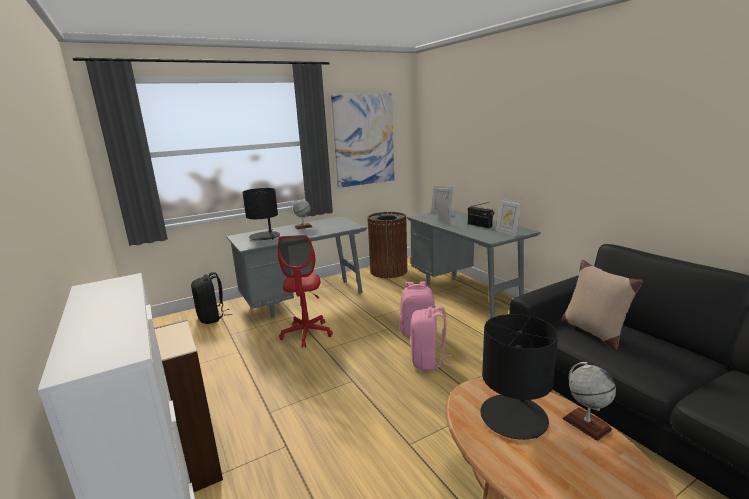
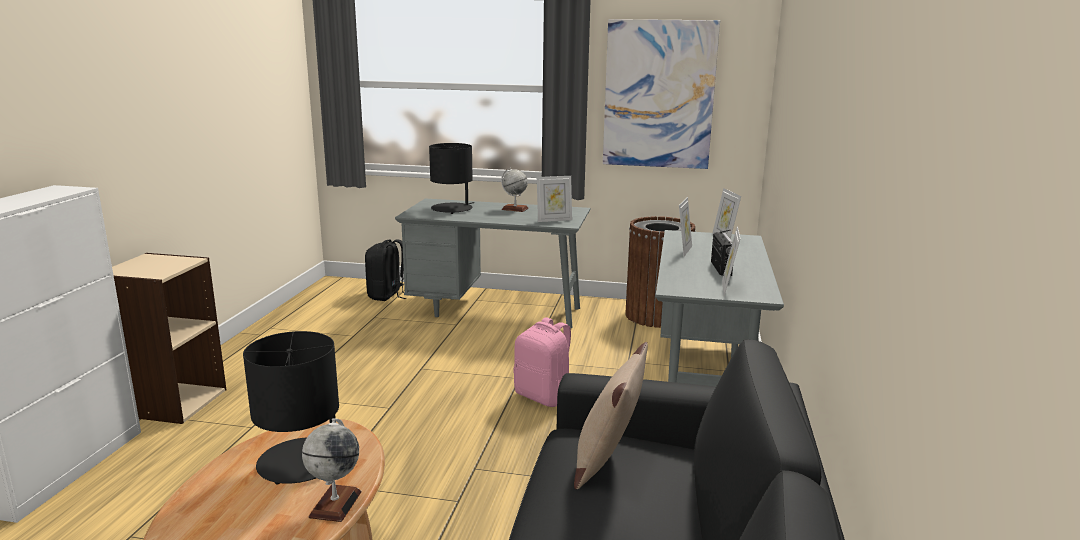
camera: 40 degrees right, 0 degrees up
red office chair [278,235,333,348] -> none
pink backpack [411,306,453,371] -> none
none -> picture frame [537,176,572,222]

